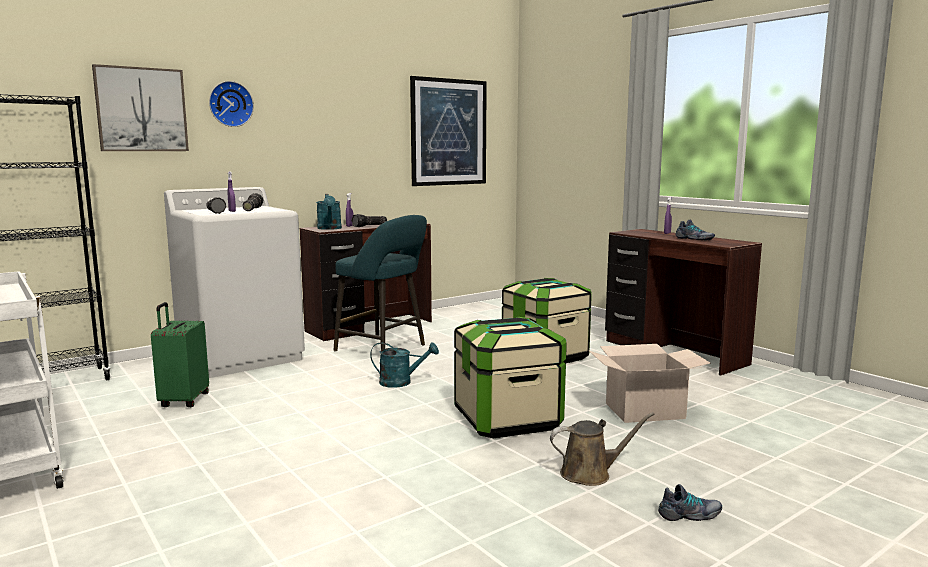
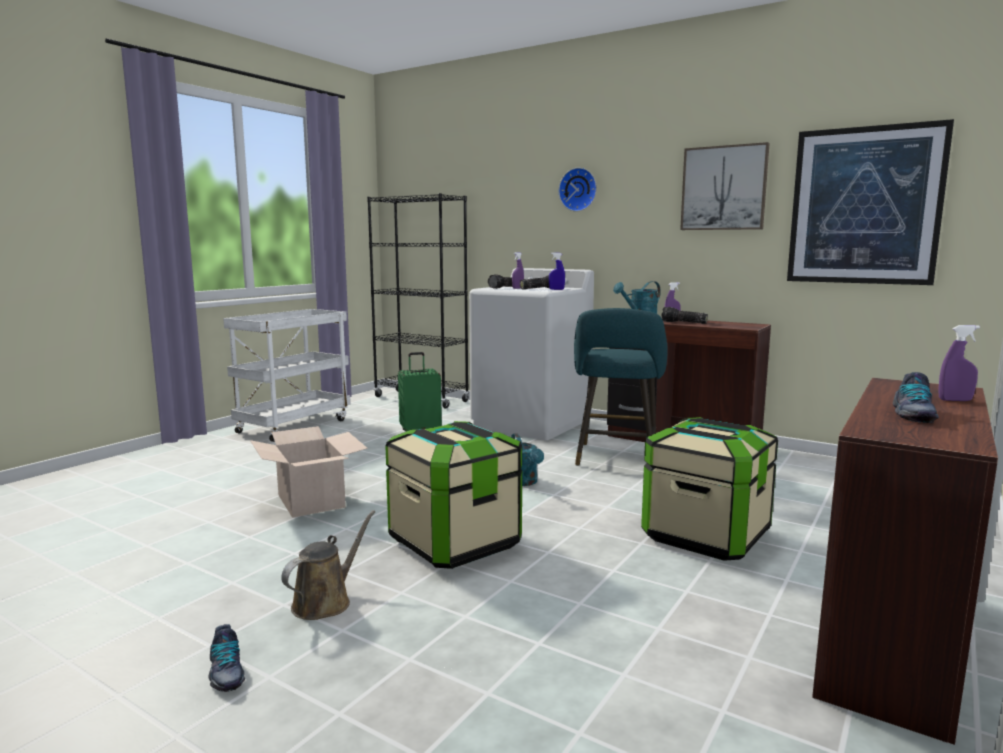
camera: 70 degrees right, 0 degrees up
picture [92,64,189,151] -> picture moved to [680,142,770,230]
brown watering can [550,412,655,486] -> brown watering can turned 120 degrees counterclockwise [281,510,375,620]
cardboard box [588,344,711,423] -> cardboard box moved to [250,426,368,518]
none -> blue spray bottle [549,252,565,290]

